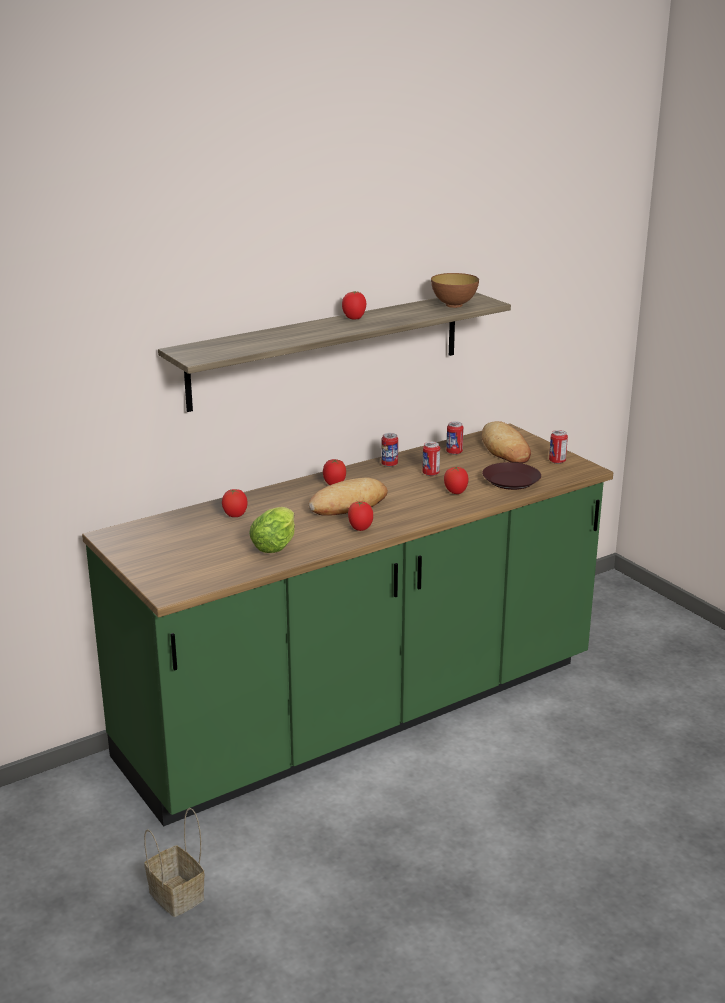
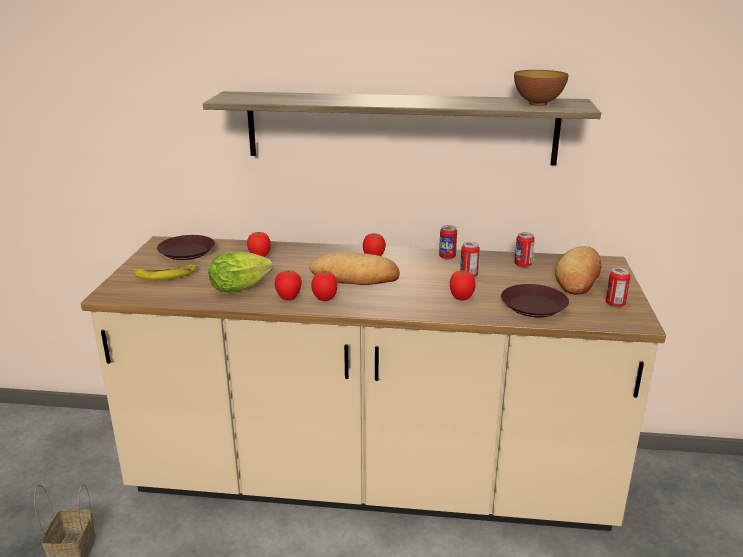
camera: 40 degrees right, 0 degrees up
green counter [82,423,613,827] -> beige counter [81,236,666,531]
tomato [342,291,366,319] -> tomato moved to [275,270,302,300]
none -> banana [133,264,197,280]
none -> brown plate [157,235,215,260]

